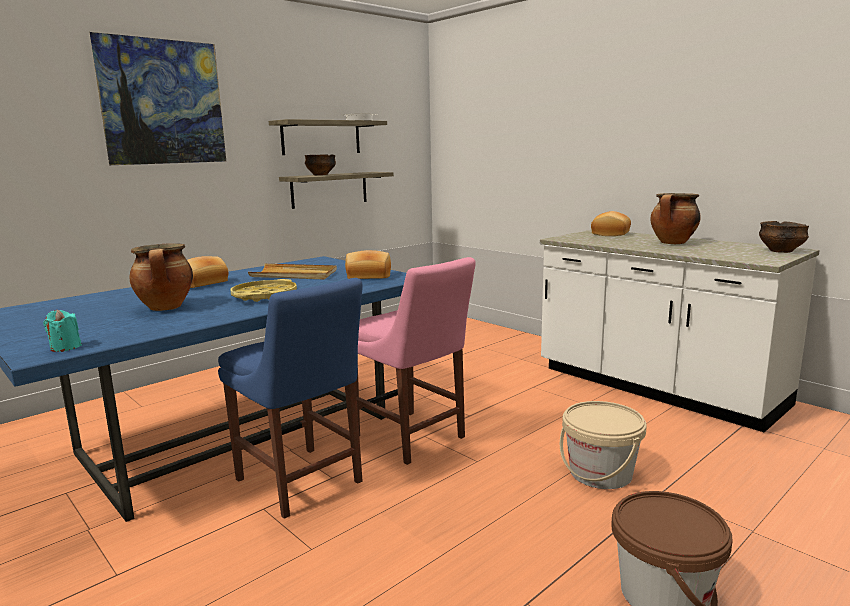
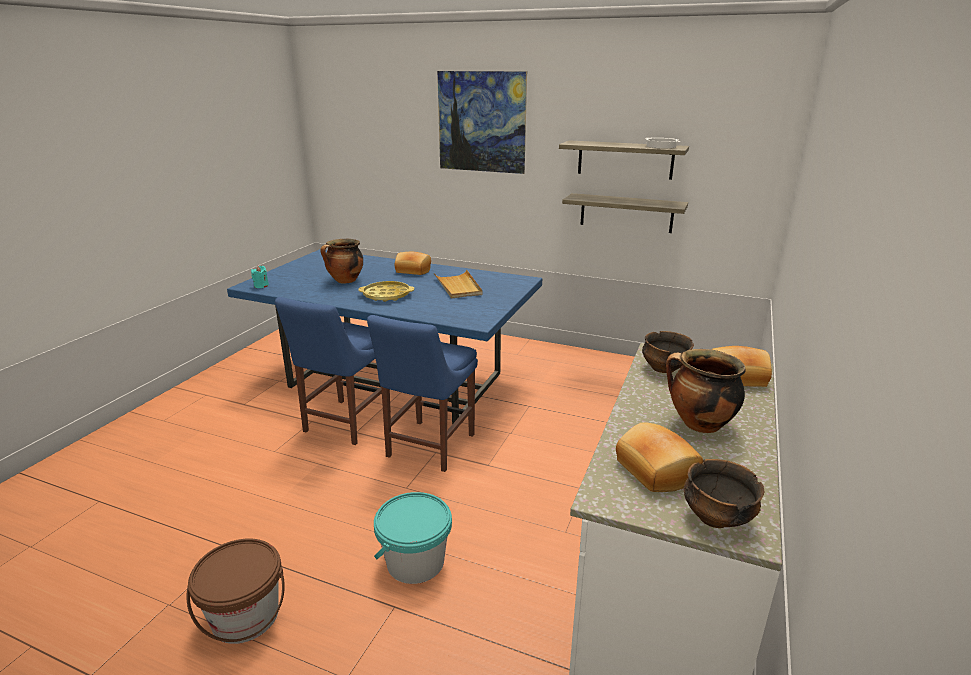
camera: 65 degrees right, 10 degrees up
bowl [305,154,336,175] -> bowl moved to [642,331,694,373]
bread [345,250,391,279] -> bread moved to [616,422,703,492]
pink chair [356,257,476,465] -> blue chair [367,315,478,472]
beige bucket [560,401,647,489] -> turquoise bucket [374,492,452,584]

